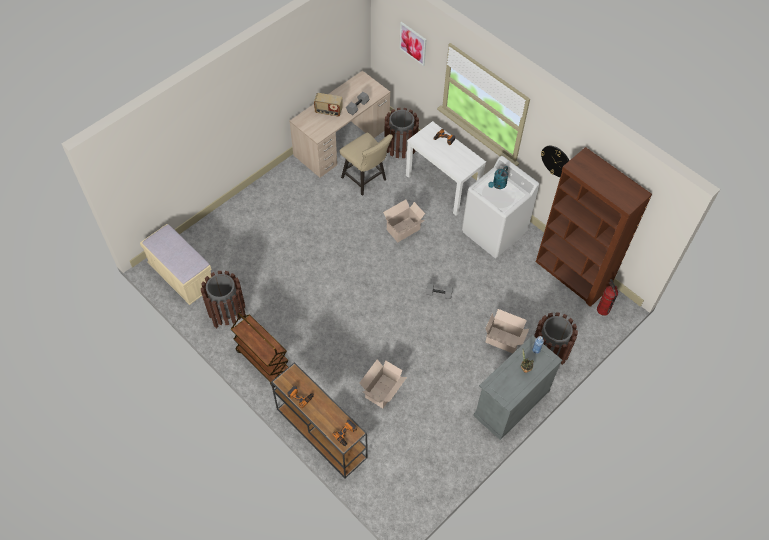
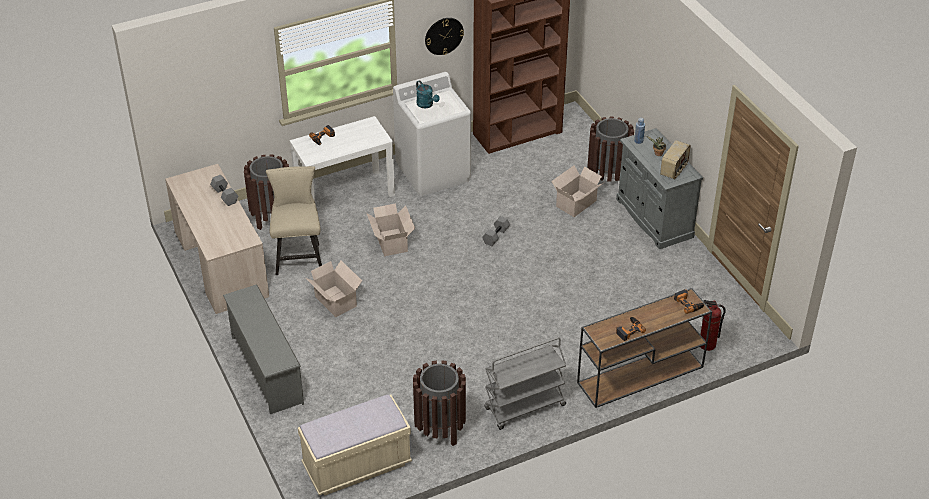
camera: 70 degrees left, 15 degrees down
brown cart [231,312,289,387] -> grey cart [484,337,566,430]
radio [314,93,343,116] -> radio moved to [660,140,691,179]
beige chair [340,132,393,196] -> beige chair turned 75 degrees counterclockwise [266,166,322,275]
cardboard box [359,360,407,408] -> cardboard box moved to [306,260,362,317]
picture [399,22,427,66] -> none
fire extinguisher [597,279,618,316] -> fire extinguisher moved to [700,300,726,351]
none -> grey shoe rack [223,284,304,414]

